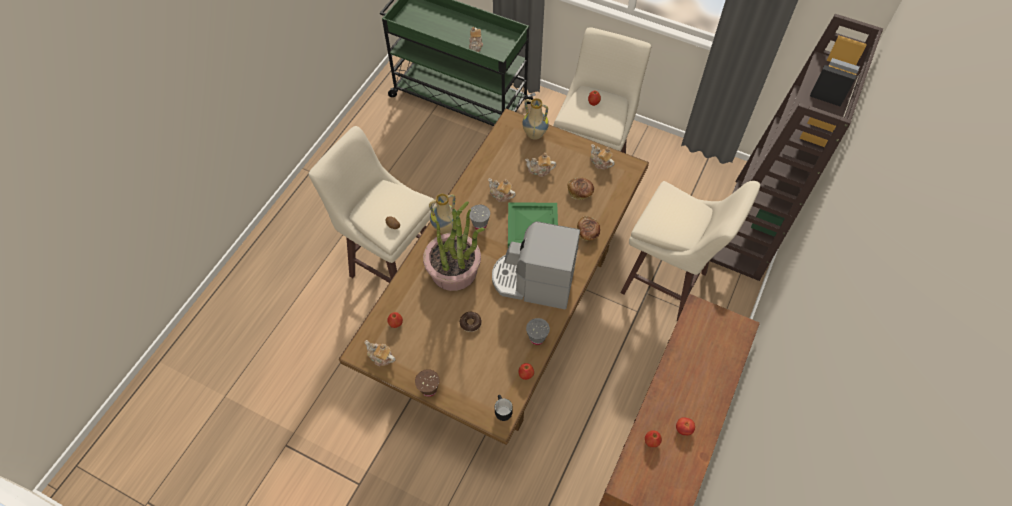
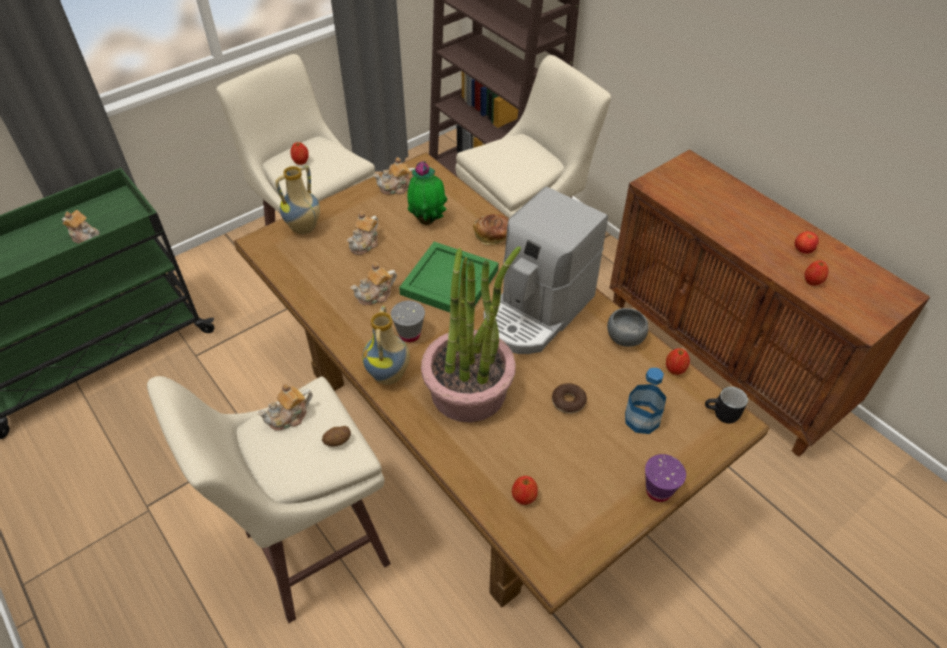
camera: 65 degrees left, 10 degrees down
teapot [364,340,395,366] -> teapot moved to [257,384,312,430]
brown cup [415,369,440,397] -> purple cup [645,454,686,502]
grey cup [526,318,550,345] -> grey bowl [607,308,648,347]
bread [568,177,594,200] -> potted plant [407,161,448,225]
none -> bottle [625,368,666,434]

